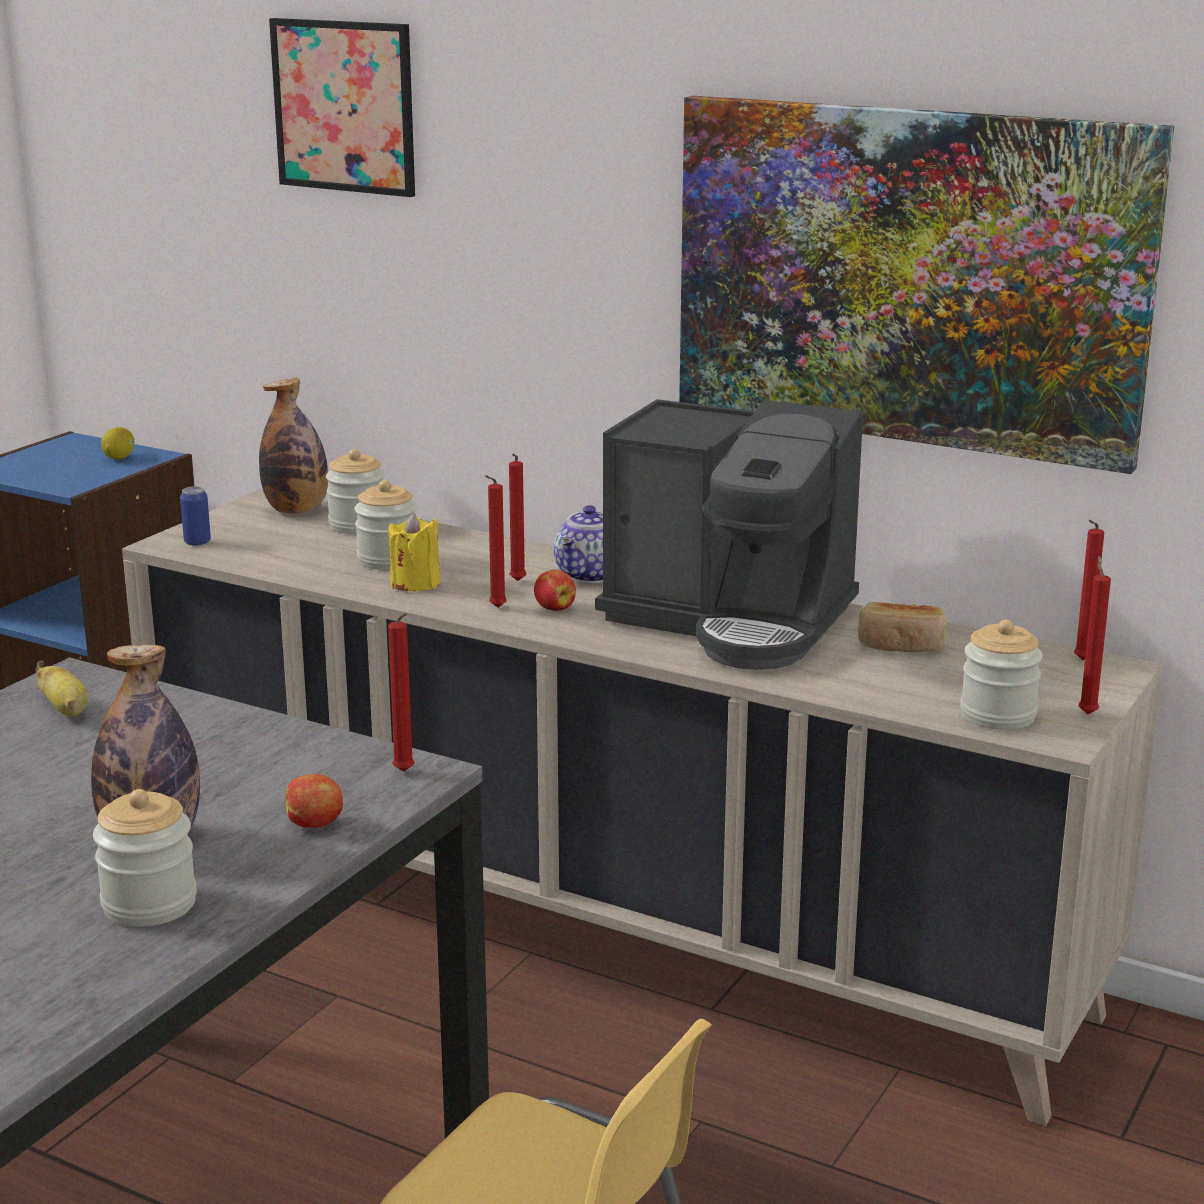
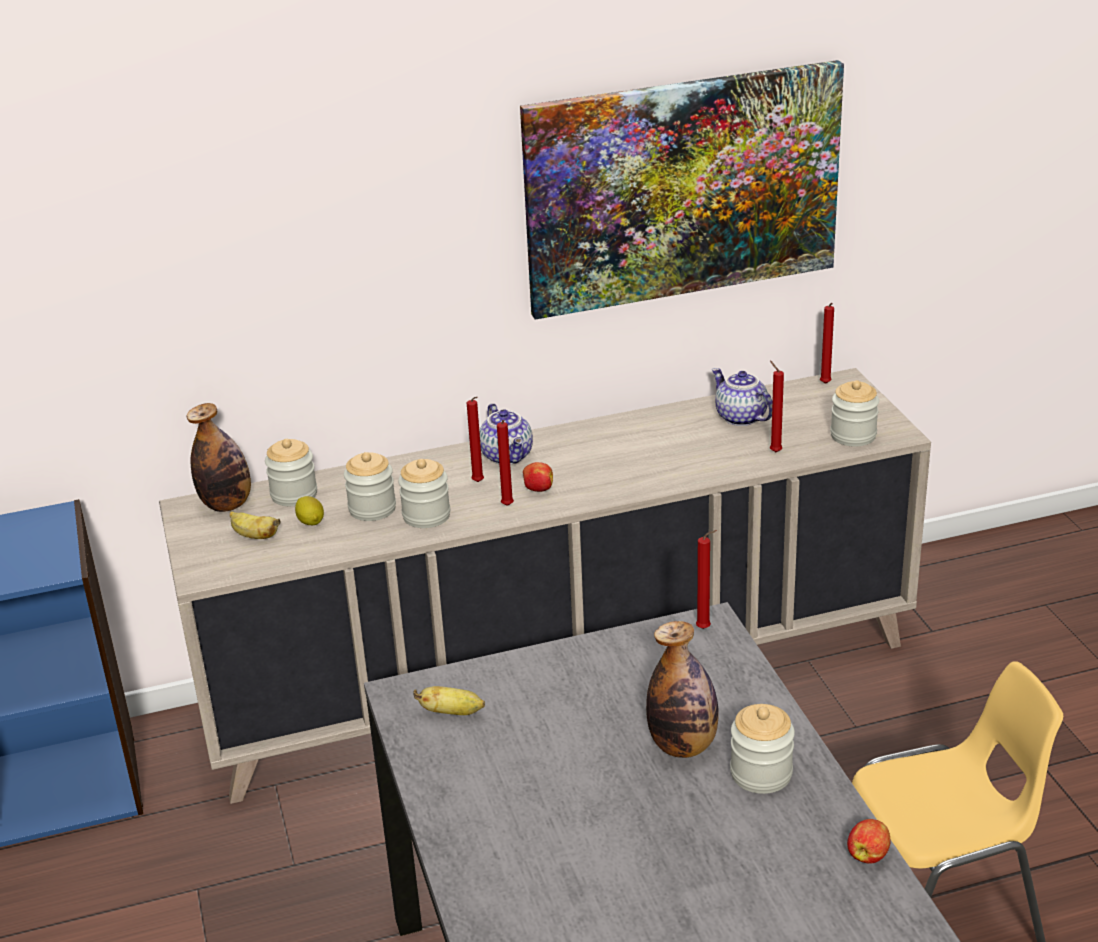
camera: 45 degrees left, 10 degrees up
lemon [101,427,135,460] -> lemon moved to [295,496,324,525]
can [180,486,211,546] -> none
picture [269,18,415,197] -> none
apple [285,774,343,828] -> apple moved to [847,819,890,864]
yellow candle [389,513,440,591] -> jar [398,459,450,528]
coffee machine [595,399,863,670] -> none
bread [858,602,947,652] -> teapot [712,368,772,426]
red candle [1078,556,1111,714] -> red candle moved to [770,361,784,452]
none -> banana [230,511,280,539]

